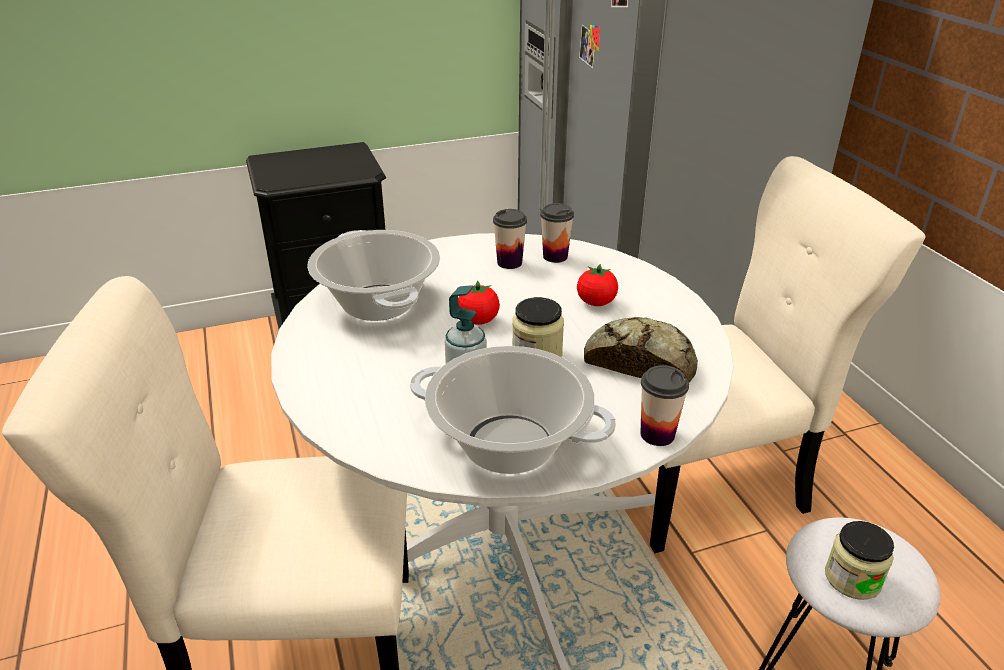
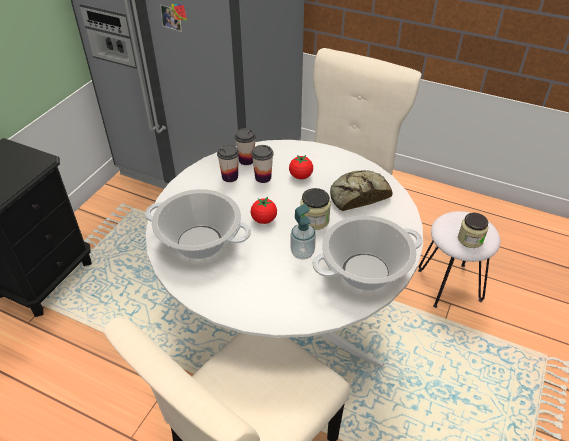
camera: 45 degrees left, 10 degrees up
cup [641,365,689,446] -> cup moved to [251,145,274,183]

